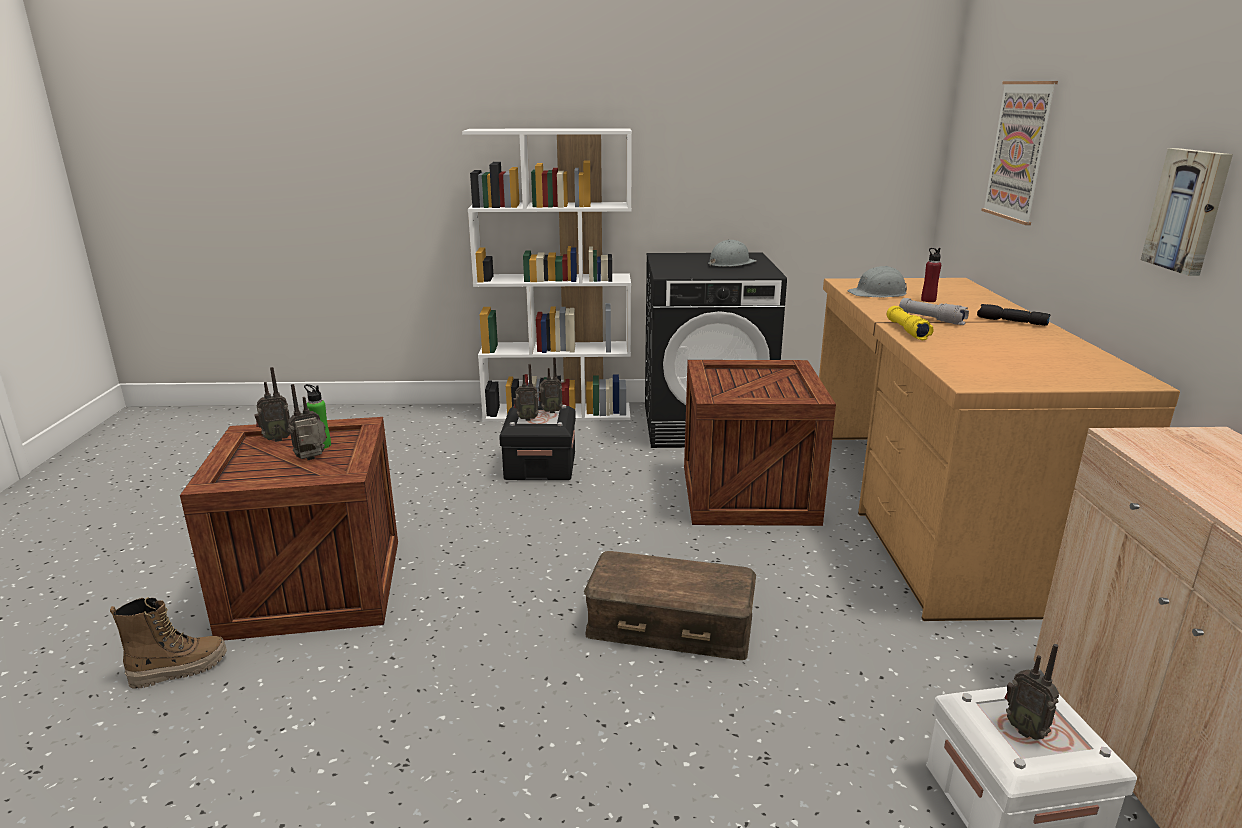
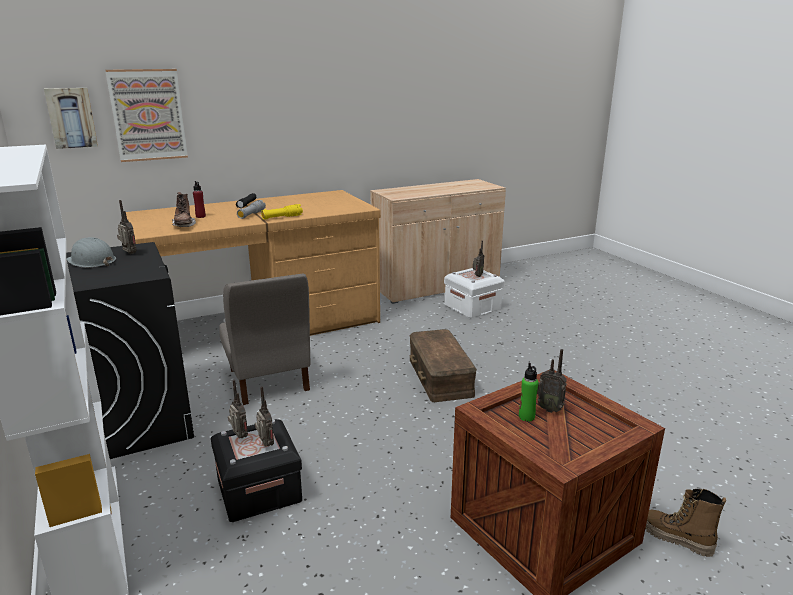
camera: 115 degrees left, 0 degrees up
radio [254,367,291,442] -> radio moved to [117,200,136,254]
crate [684,360,836,526] -> grey chair [219,273,311,405]
grey hard hat [847,266,907,298] -> brown boot [172,192,196,227]
picture [1141,148,1233,276] -> picture moved to [44,88,98,149]

